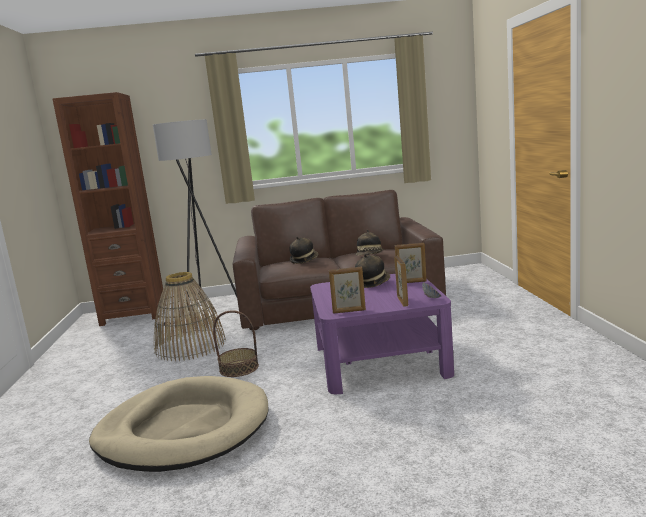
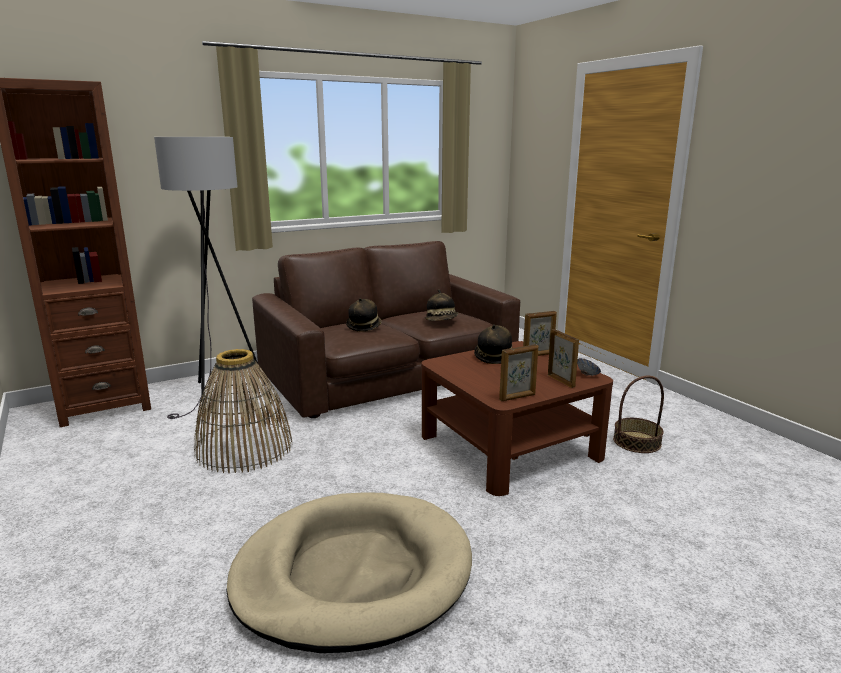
camera: 25 degrees left, 5 degrees up
basket [213,310,259,377] -> basket moved to [613,376,664,453]
purple coffee table [310,274,454,394] -> brown coffee table [421,341,613,496]

